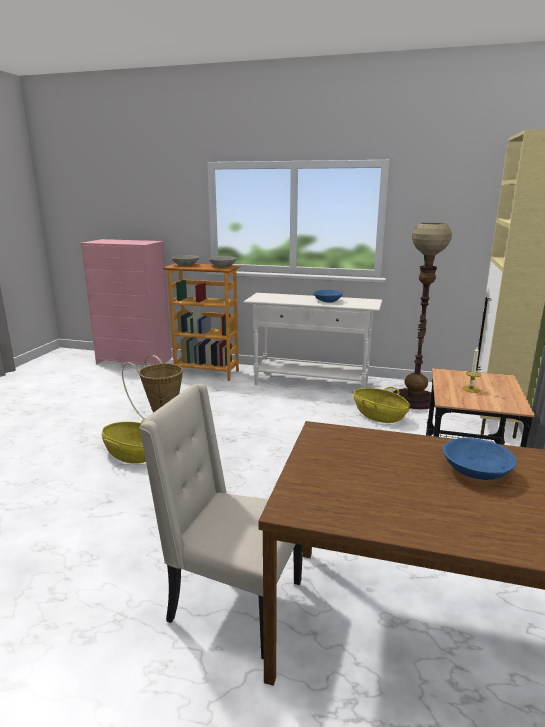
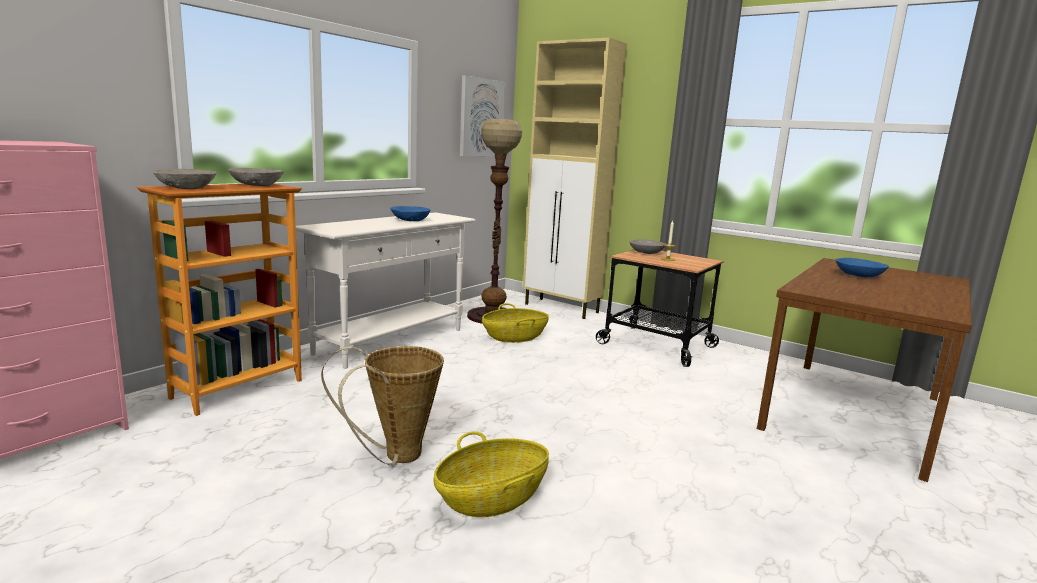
camera: 70 degrees left, 5 degrees down
beige chair [139,384,303,659] -> none
none -> picture [460,75,506,157]
none -> grey bowl [629,239,665,254]

